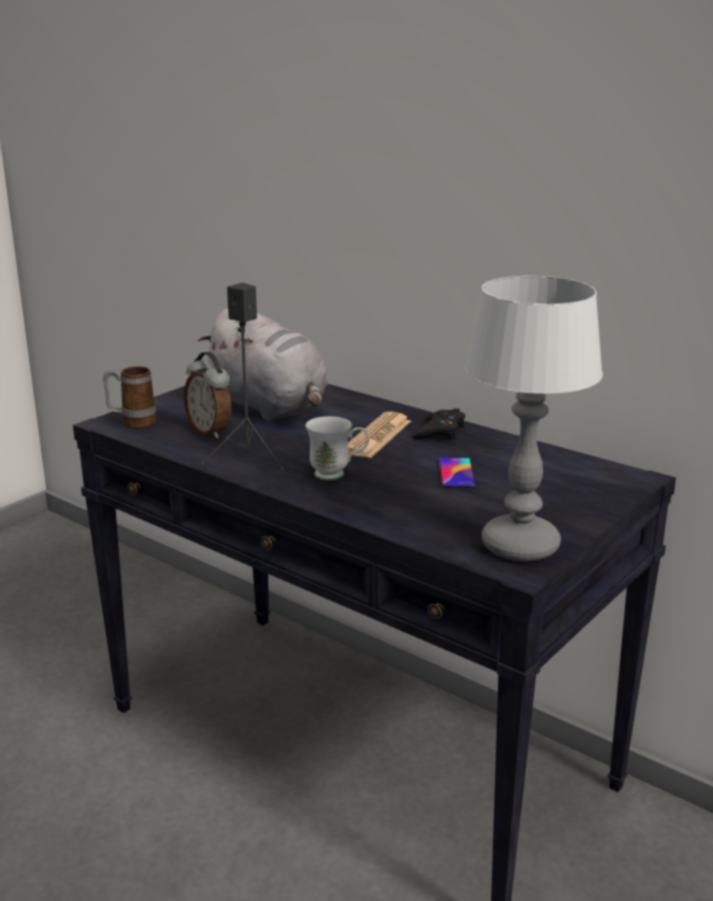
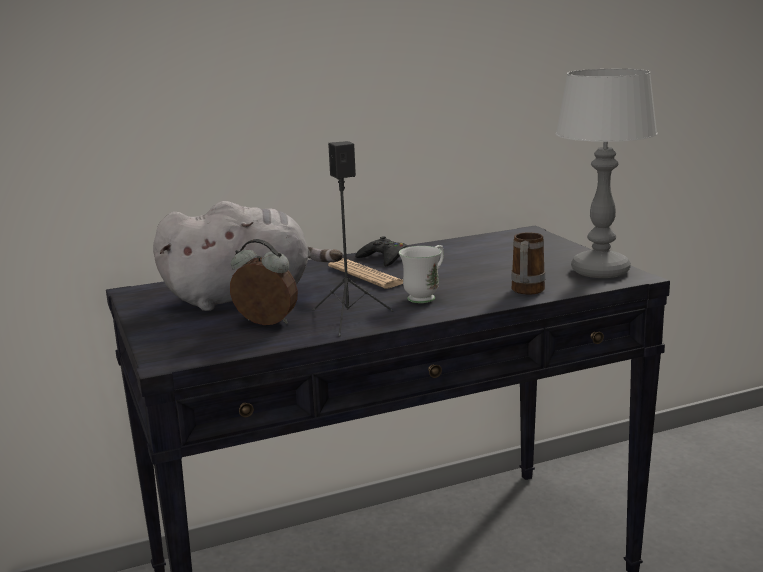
camera: 60 degrees left, 5 degrees down
mug [103,366,156,428] -> mug moved to [511,233,545,294]
alarm clock [184,352,231,439] -> alarm clock turned 150 degrees counterclockwise [230,239,298,325]
phone [438,458,475,488] -> none

